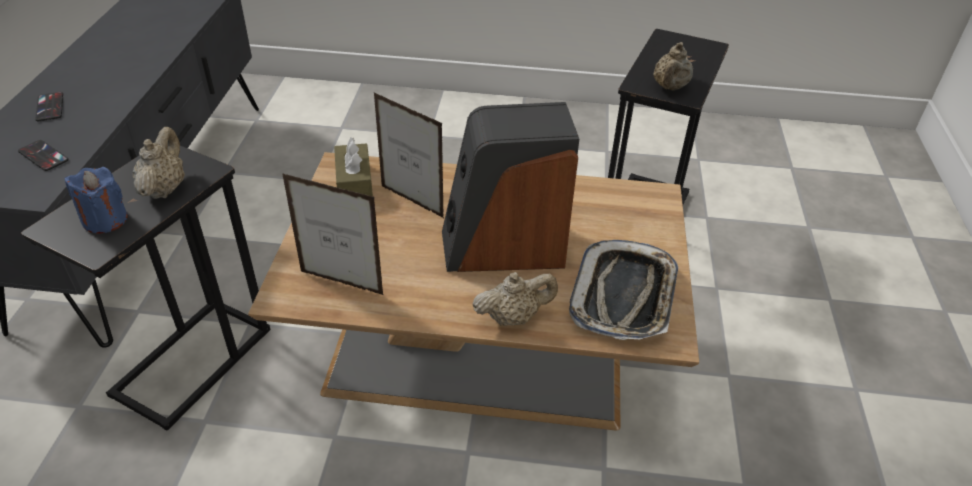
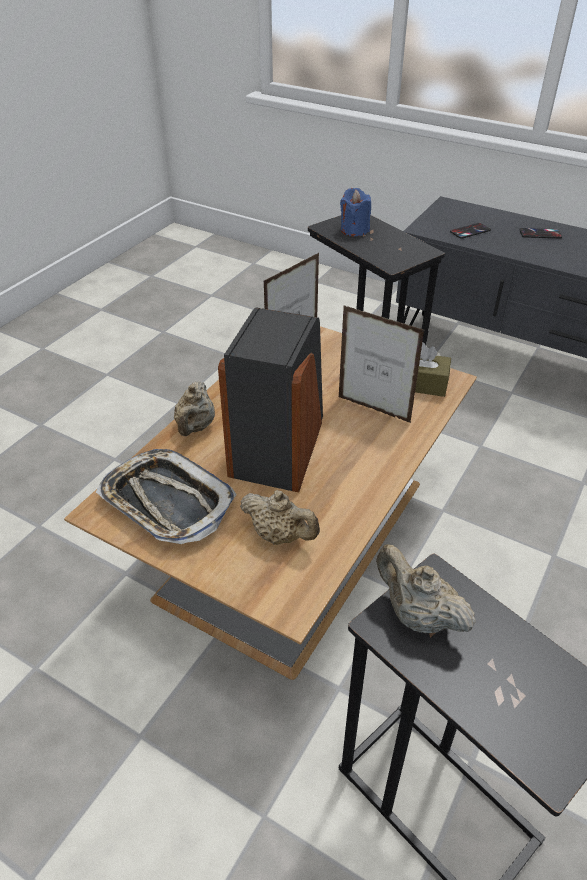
camera: 115 degrees right, 0 degrees up
beige teapot [133,127,185,199] -> beige teapot moved to [240,490,320,545]
picture frame [374,93,444,218] -> picture frame turned 120 degrees counterclockwise [339,305,425,423]

